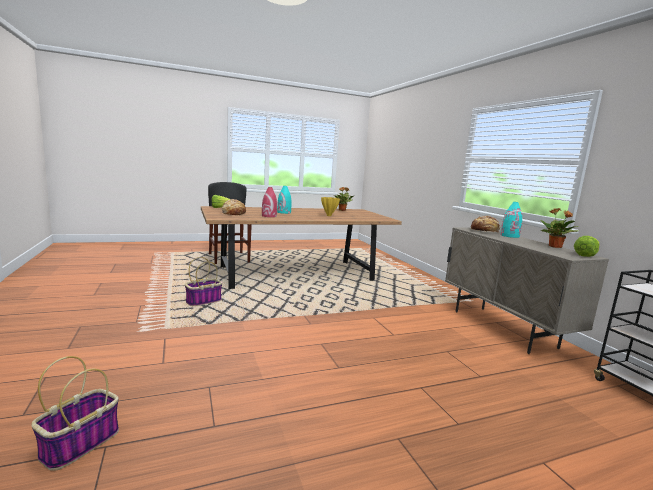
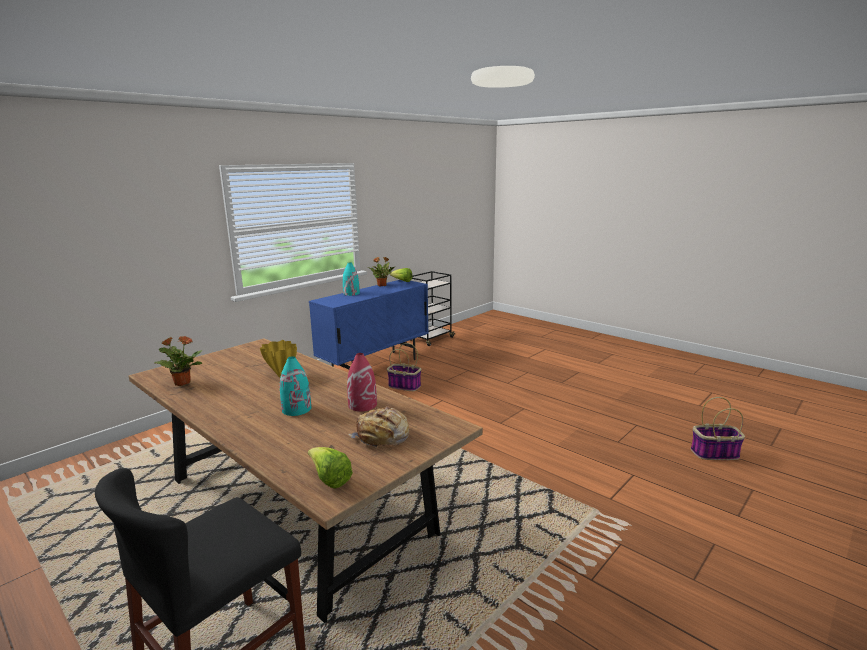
camera: 115 degrees left, 5 degrees up
basket [185,257,222,306] -> basket moved to [387,343,421,391]
beige cabinet [445,228,609,354] -> blue cabinet [309,280,429,369]
bread [471,216,500,233] -> none

